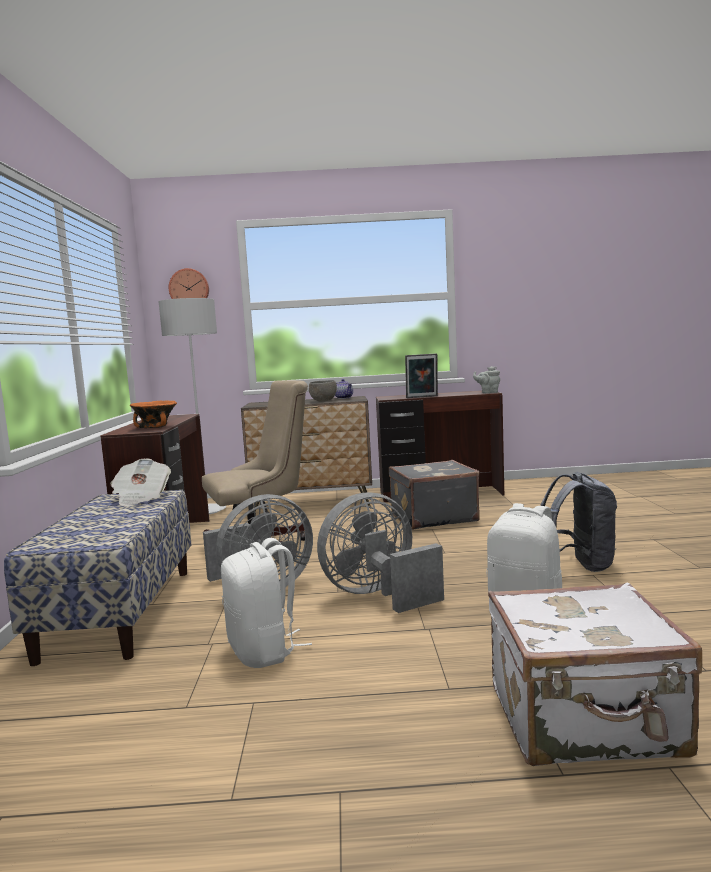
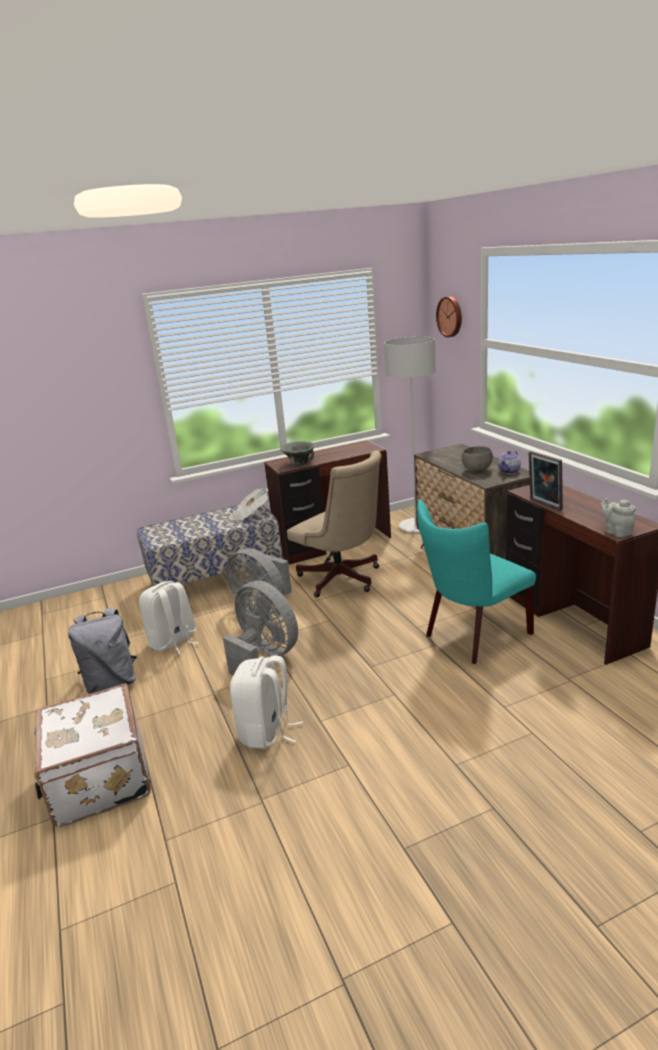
camera: 70 degrees right, 15 degrees up
orange bowl [130,401,177,428] -> grey bowl [280,441,315,467]
grey suitcase [389,460,480,530] -> turquoise chair [417,499,536,664]
grey backpack [540,471,617,572] -> grey backpack moved to [68,608,137,694]

